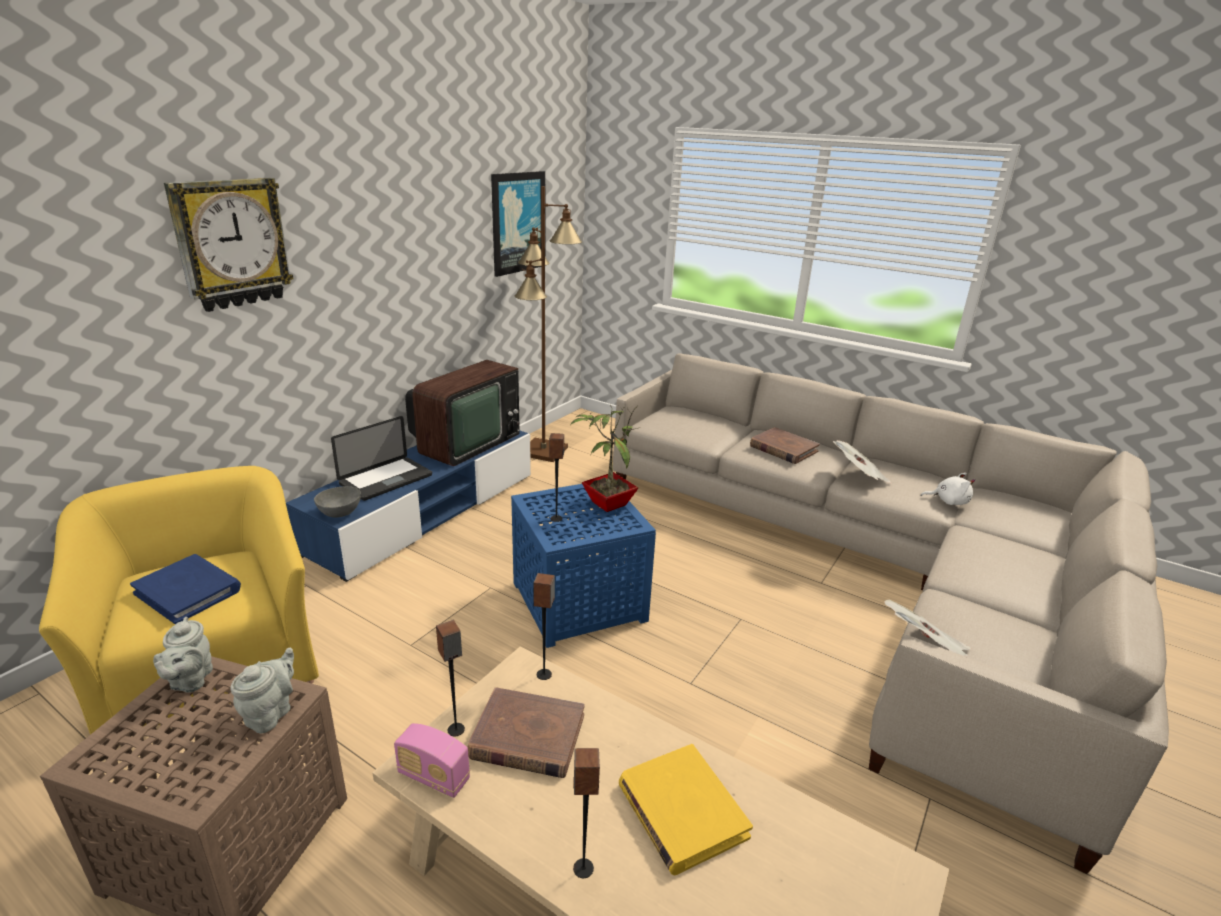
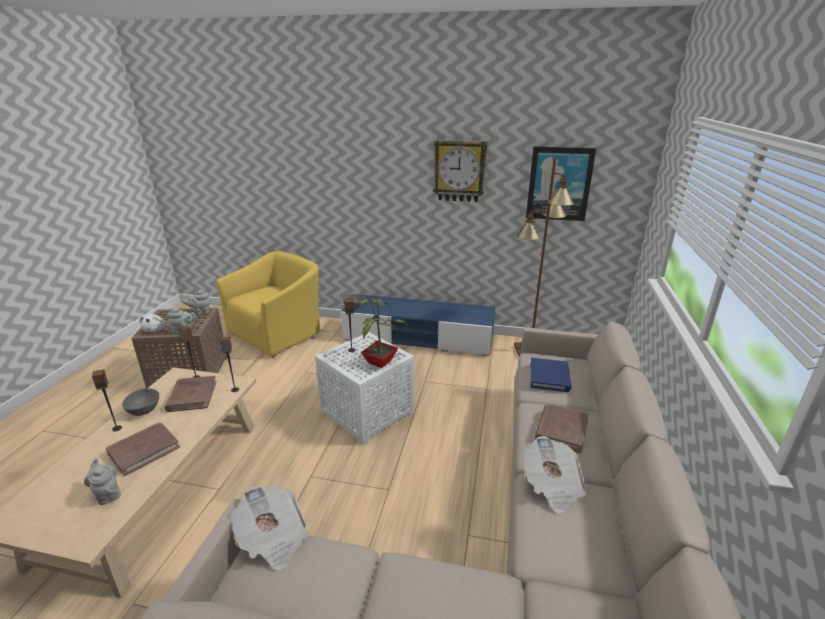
camera: 70 degrees right, 0 degrees up
blue book [130,554,241,624] -> blue book moved to [530,358,571,392]
wall clock [164,178,293,312] -> wall clock moved to [433,140,488,202]
laptop [331,416,432,501] -> none
radio [394,723,470,798] -> none
television [405,360,520,466] -> none
blue side table [511,484,656,648] -> white side table [315,332,415,445]
yellow book [619,744,753,875] -> brown book [106,423,180,476]
white plush toy [921,473,975,505] -> white plush toy moved to [140,314,166,332]
none -> grey teapot [84,458,121,505]
none -> grey bowl [122,388,159,416]

